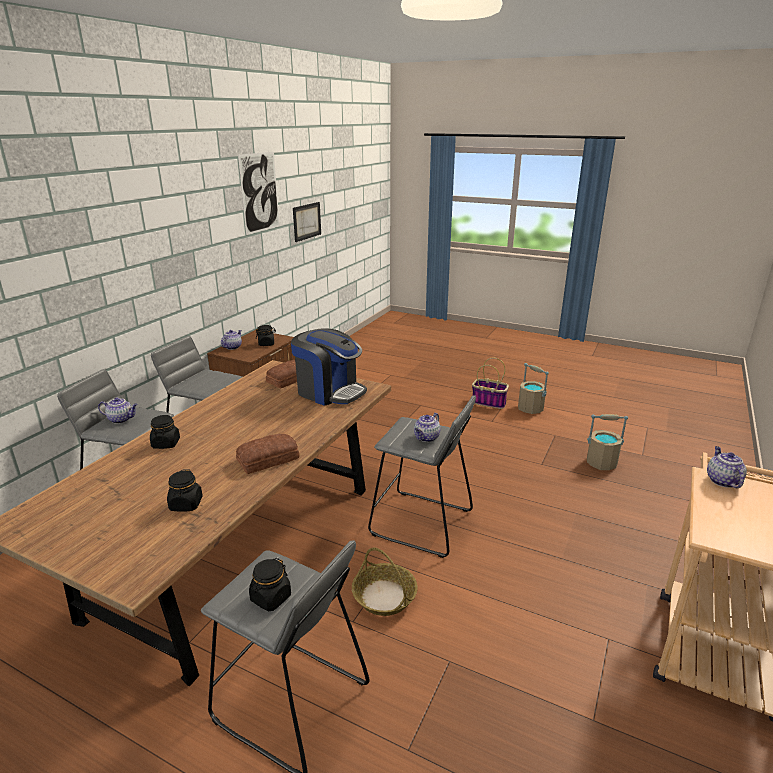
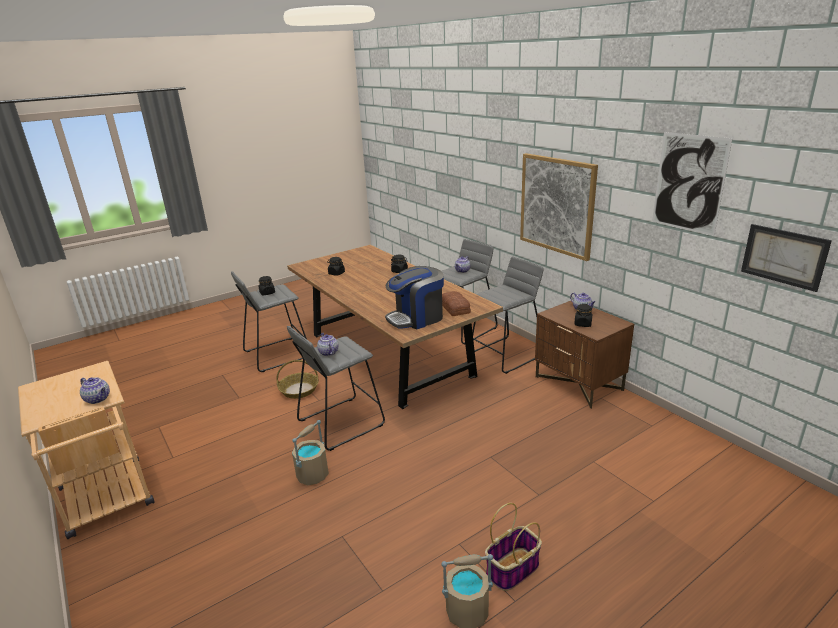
camera: 120 degrees right, 0 degrees up
bread [236,434,299,474] -> none
beige bucket [587,414,628,470] -> beige bucket moved to [292,420,329,486]
none -> picture [520,153,598,261]

